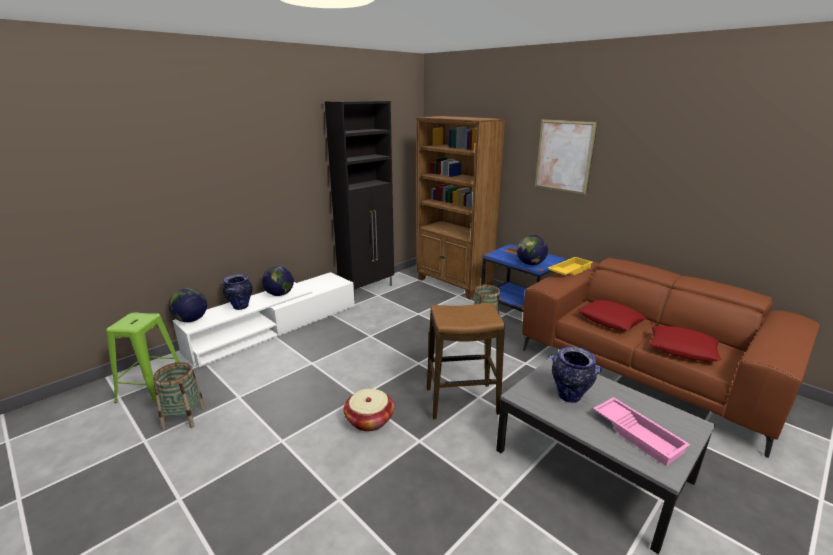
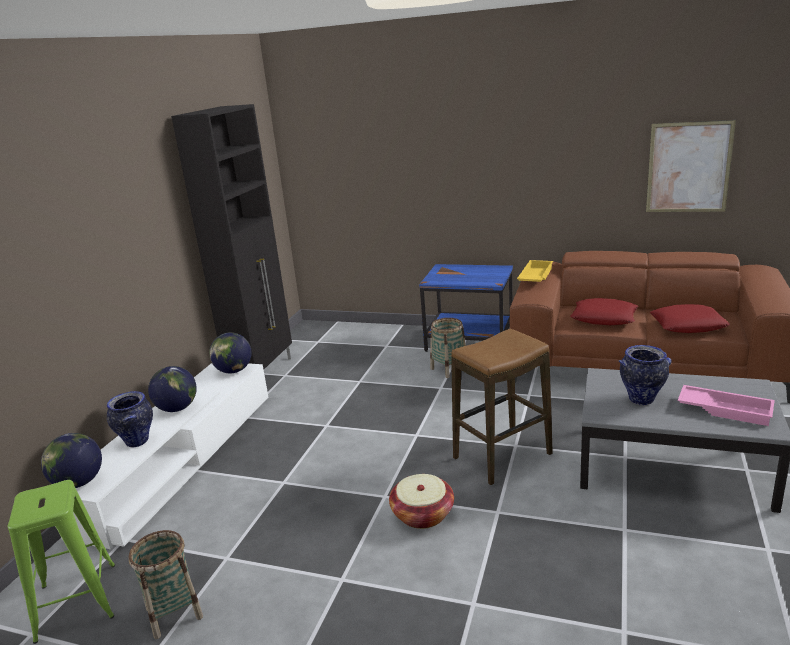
camera: 25 degrees left, 0 degrees up
brown bookcase [416,116,505,299] -> none
globe [516,235,548,265] -> globe moved to [209,332,252,373]
picture [535,119,597,195] -> picture moved to [646,120,736,212]

